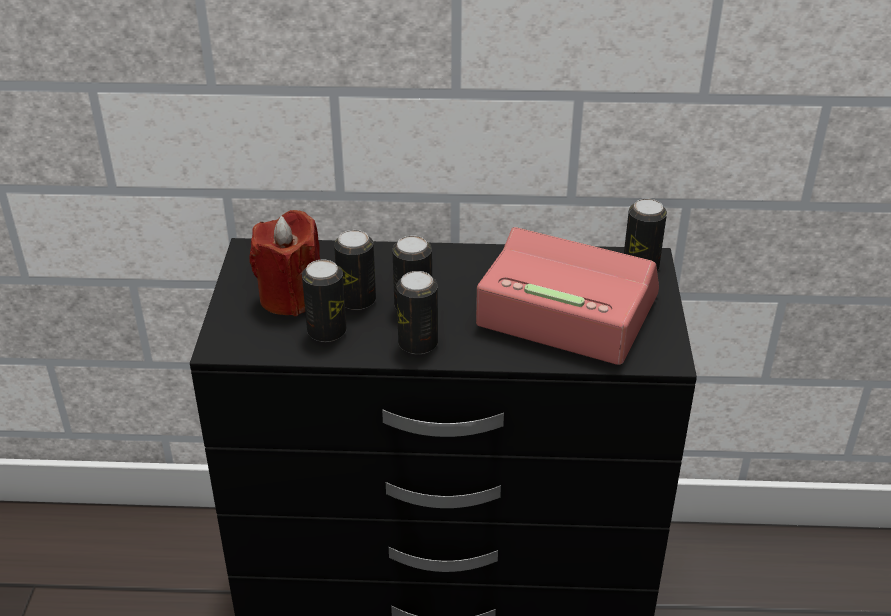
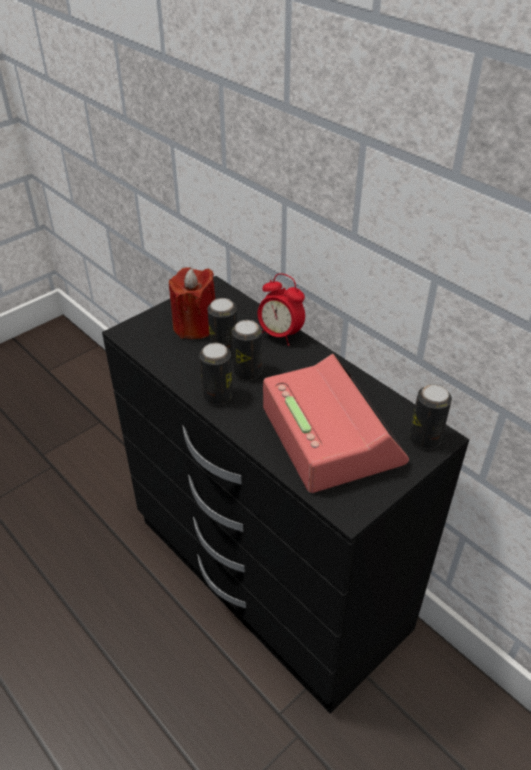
camera: 45 degrees right, 5 degrees up
can [302,259,347,342] -> none
none -> alarm clock [258,273,305,346]

